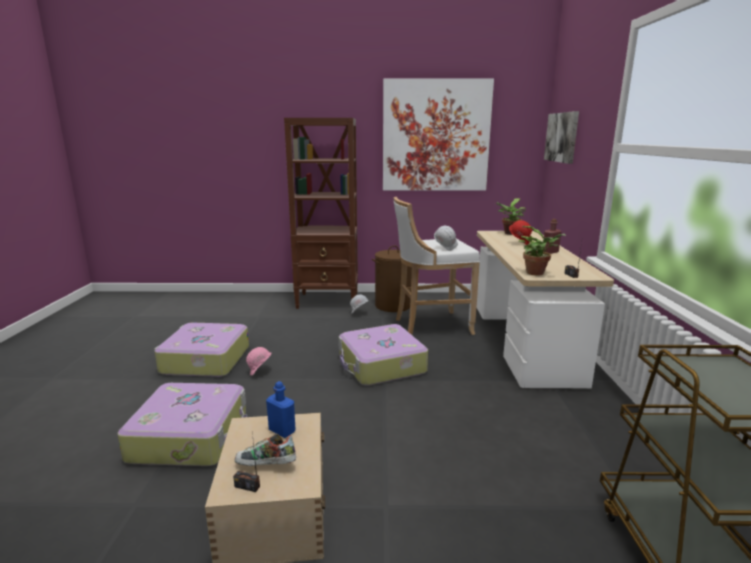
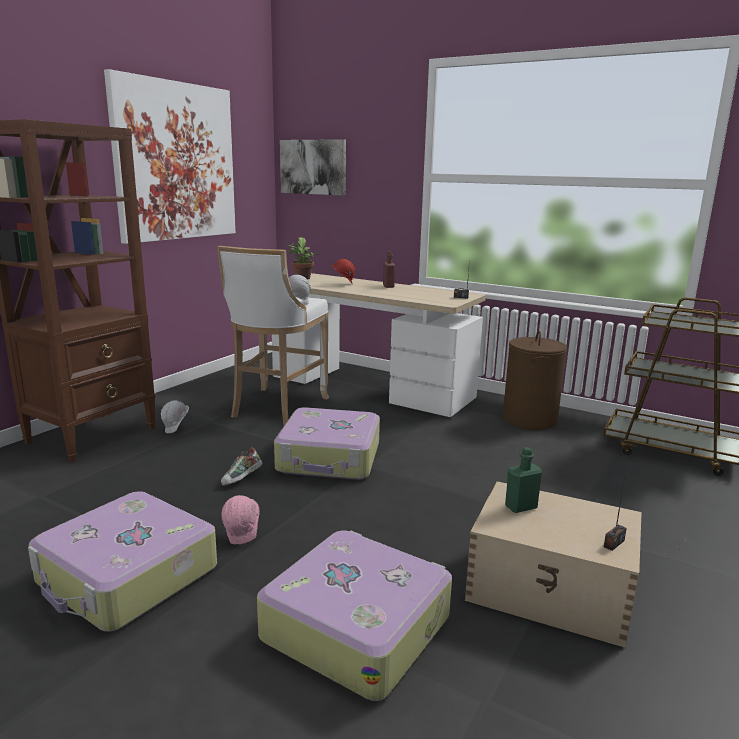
camera: 60 degrees left, 0 degrees up
shoe [235,434,296,466] -> shoe moved to [221,448,263,486]
blue bottle [266,381,296,438] -> green bottle [505,447,542,513]
brown laundry basket [372,246,412,312] -> brown laundry basket moved to [503,331,567,430]
potted plant [519,226,566,276] -> none

